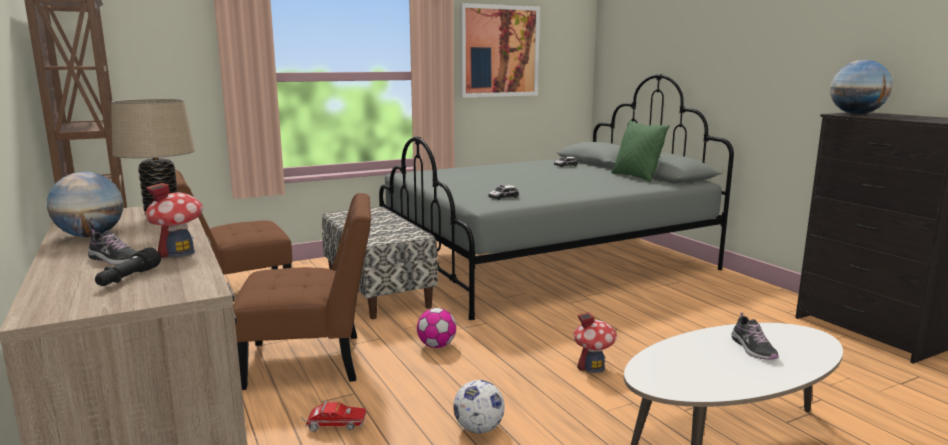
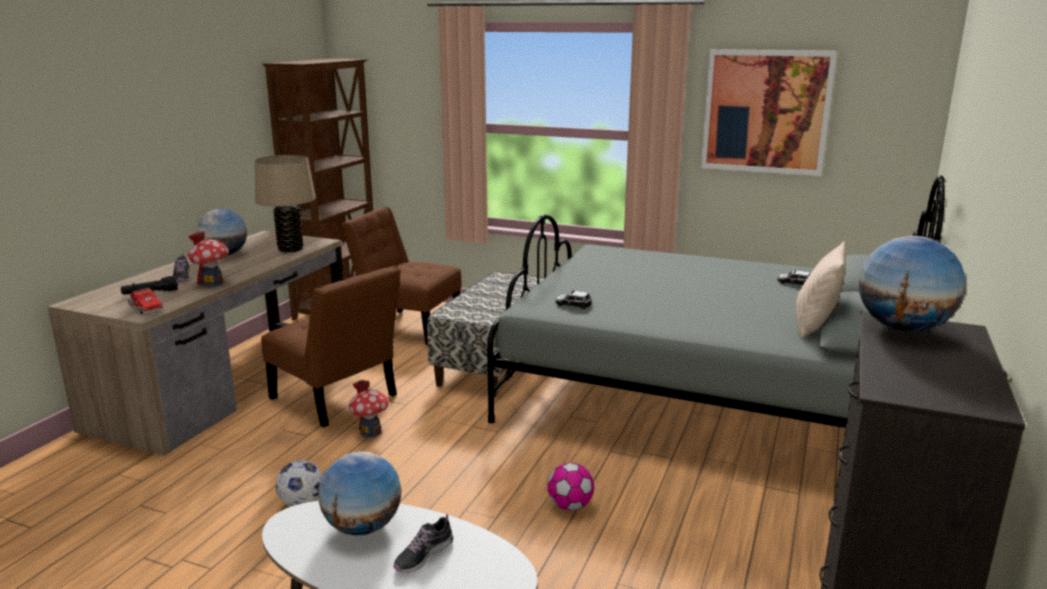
camera: 50 degrees right, 5 degrees up
toy truck [301,401,366,432] -> toy truck moved to [128,288,164,314]
football [417,308,456,348] -> football moved to [547,463,594,511]
toy house [573,312,617,373] -> toy house moved to [349,380,389,438]
green pillow [612,120,669,182] -> beige pillow [796,241,846,338]
none -> globe [319,451,401,535]

